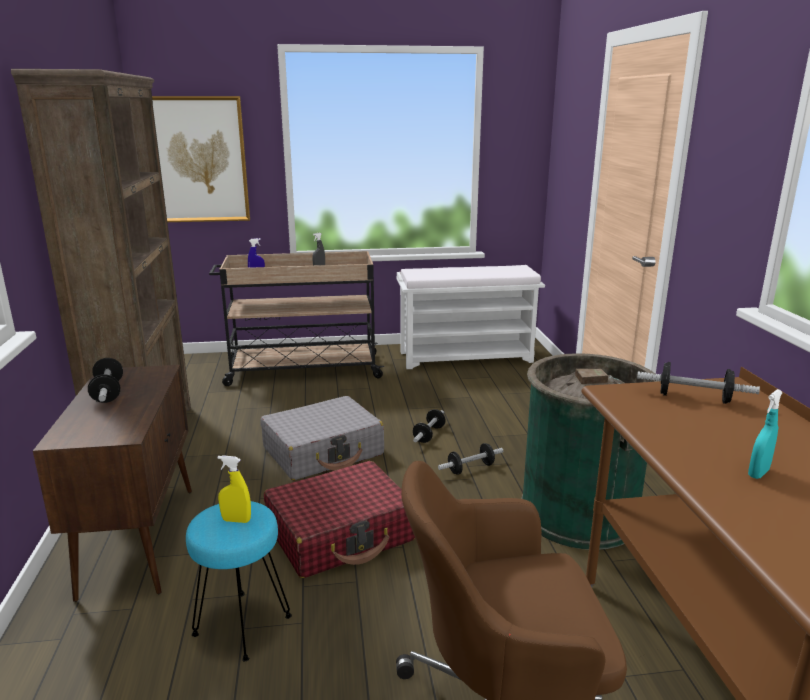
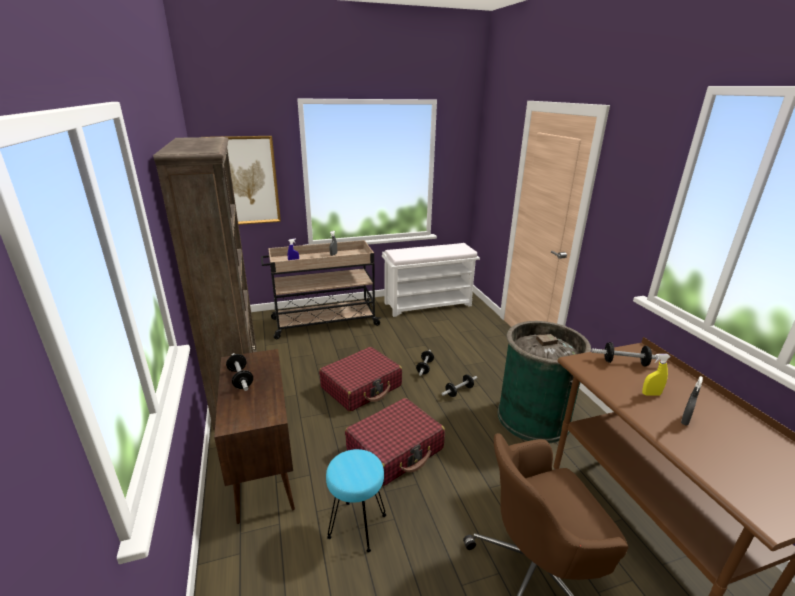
camera: 10 degrees left, 5 degrees up
yellow spray bottle [218,455,251,523] -> yellow spray bottle moved to [642,354,671,396]
grey suitcase [260,396,384,480] -> red suitcase [319,347,402,412]
turquoise spray bottle [748,389,783,479] -> grey spray bottle [681,376,703,426]

